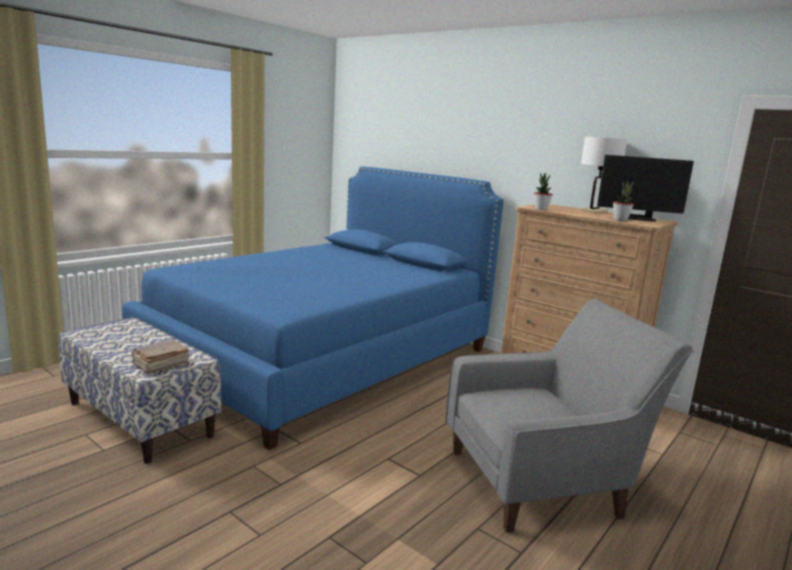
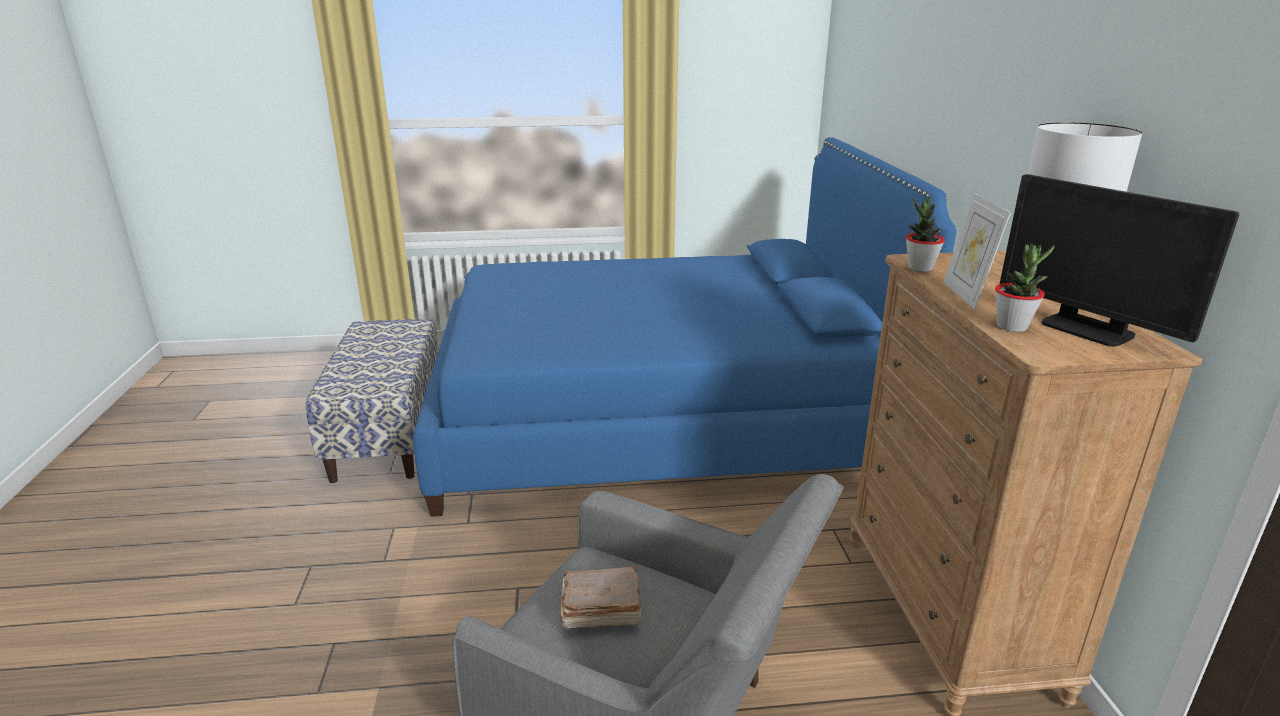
camera: 45 degrees right, 10 degrees up
brown book [132,340,189,374] -> brown book moved to [560,567,641,629]
none -> picture frame [943,193,1011,309]

